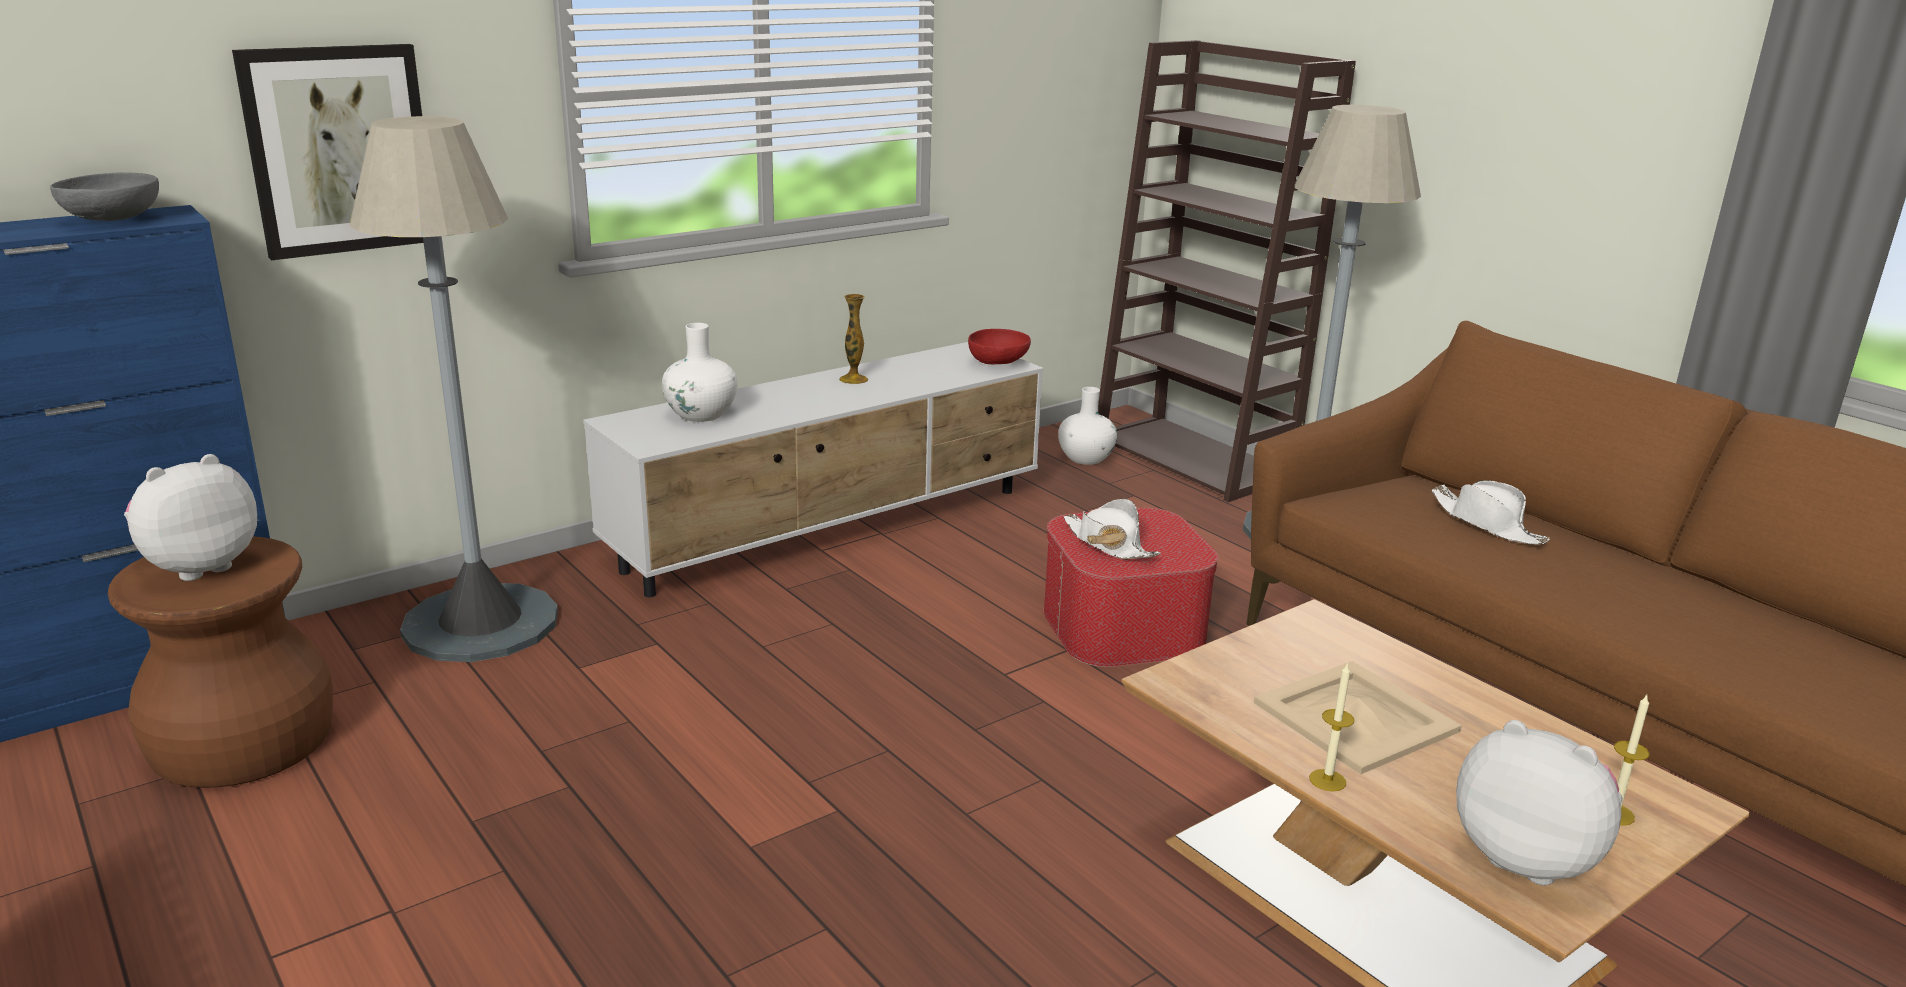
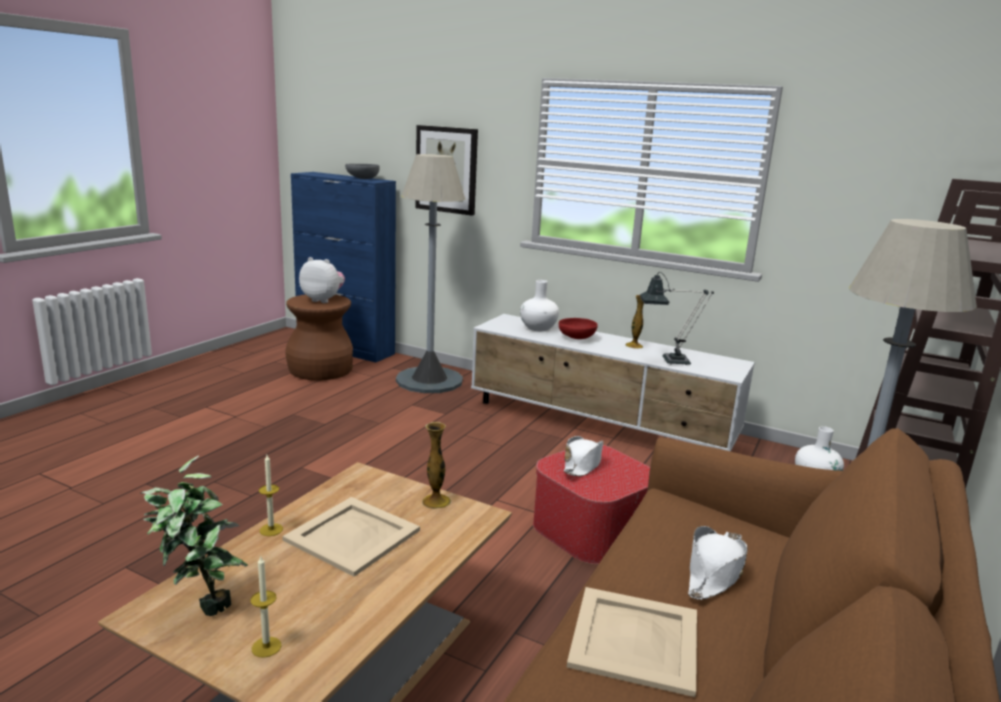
camera: 65 degrees right, 5 degrees down
red bowl [968,329,1031,364] -> red bowl moved to [559,318,598,339]
plush toy [1456,720,1623,886] -> potted plant [139,455,248,616]
none -> vase [422,422,451,509]
none -> beige tray [567,587,697,697]
none -> table lamp [640,272,714,365]

